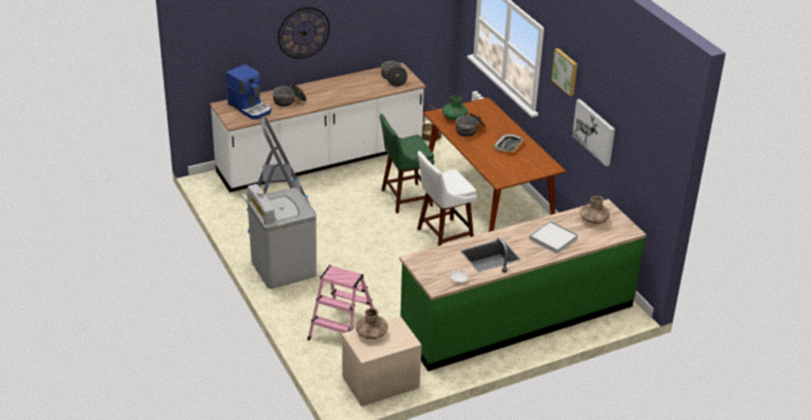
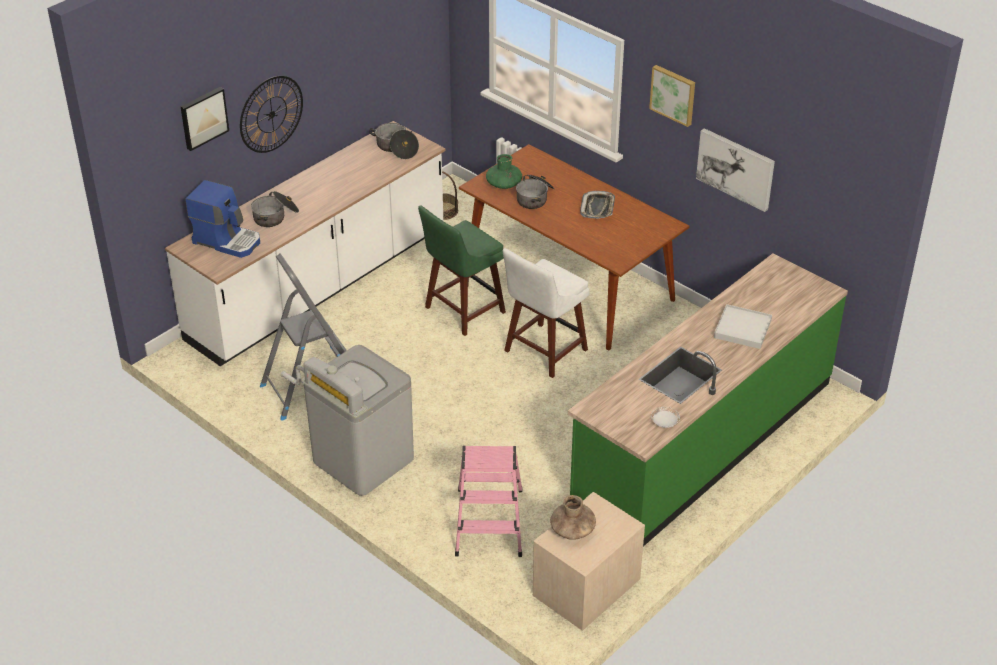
camera: 20 degrees left, 5 degrees up
brown vase [580,196,610,224] -> none
none -> picture [180,87,229,151]

